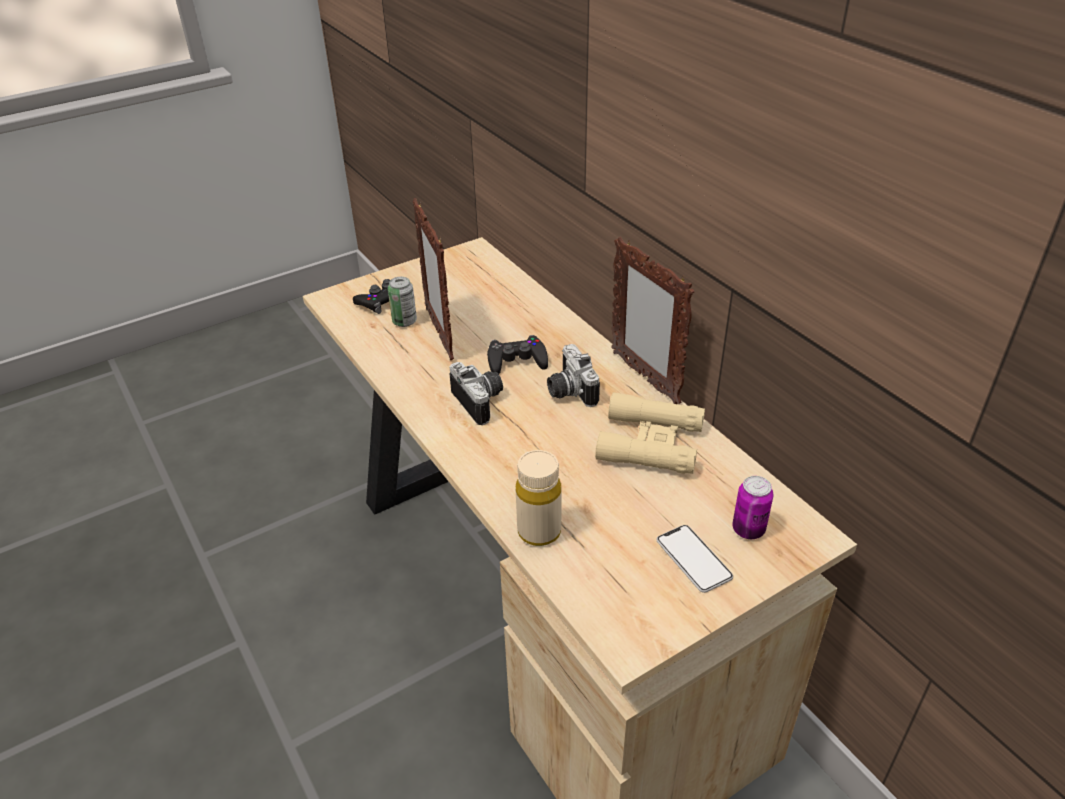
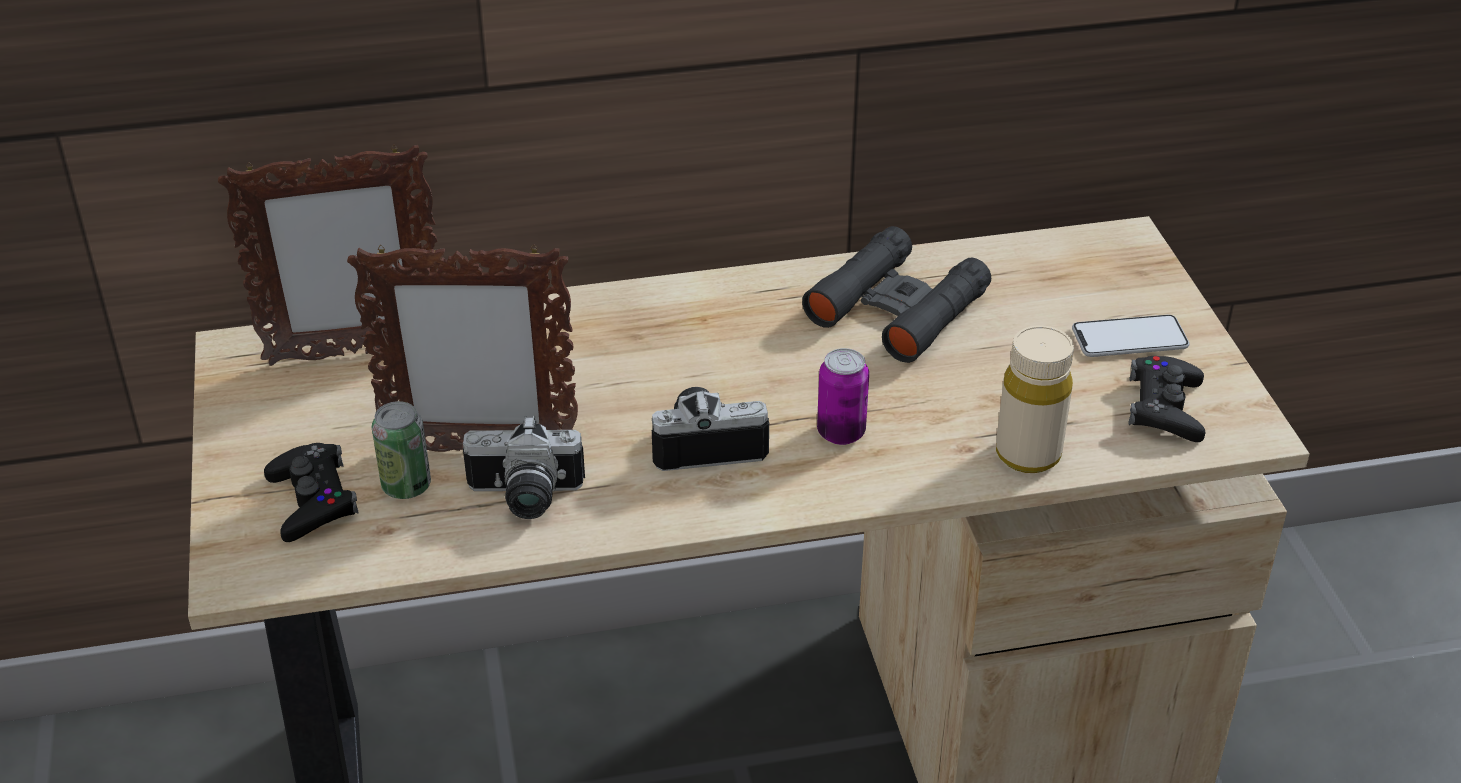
camera: 70 degrees left, 0 degrees up
black game controller [487,335,548,374] -> black game controller moved to [1128,356,1205,442]
camera [547,344,600,407] -> camera moved to [463,416,585,519]
beige binoculars [595,392,705,474] -> black binoculars [802,226,991,363]
picture frame [611,237,694,404] -> picture frame moved to [218,144,439,366]
can [732,476,774,539] -> can moved to [817,348,869,445]

